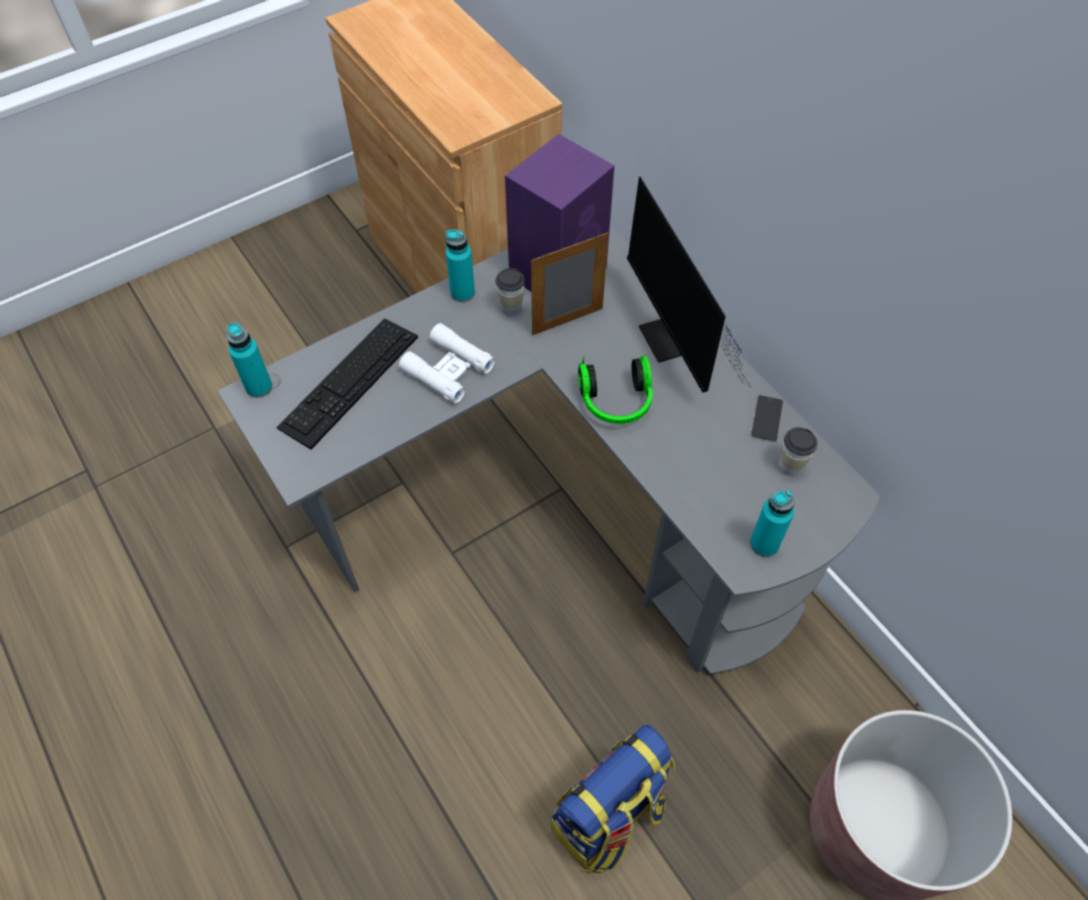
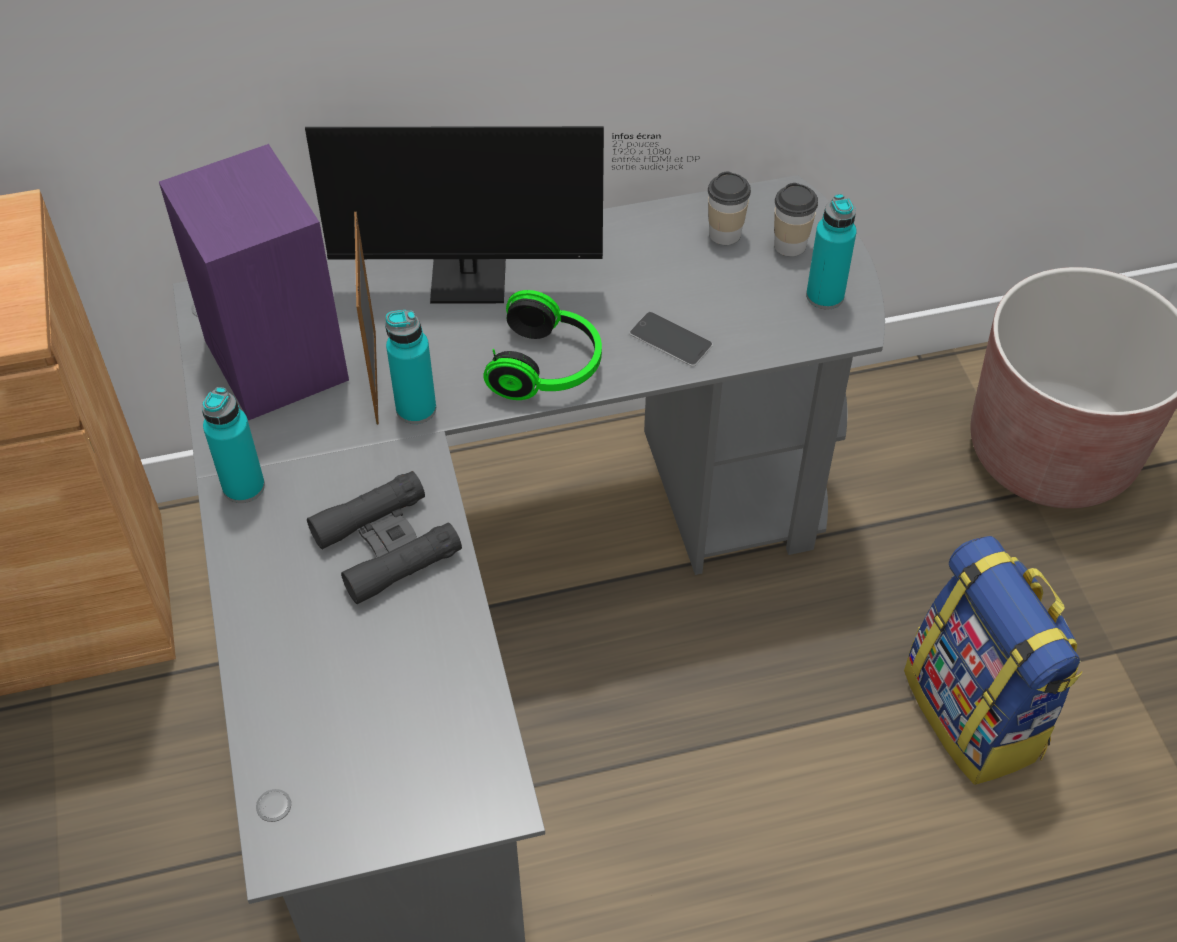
camera: 70 degrees left, 5 degrees down
turquoise bottle [226,322,272,398] -> turquoise bottle moved to [385,310,436,424]
keyboard [276,318,418,449] -> none
white binoculars [399,323,495,403] -> black binoculars [307,471,462,604]
cup [495,268,525,316] -> cup moved to [774,183,818,257]
phone [750,395,783,443] -> phone moved to [629,312,713,366]

